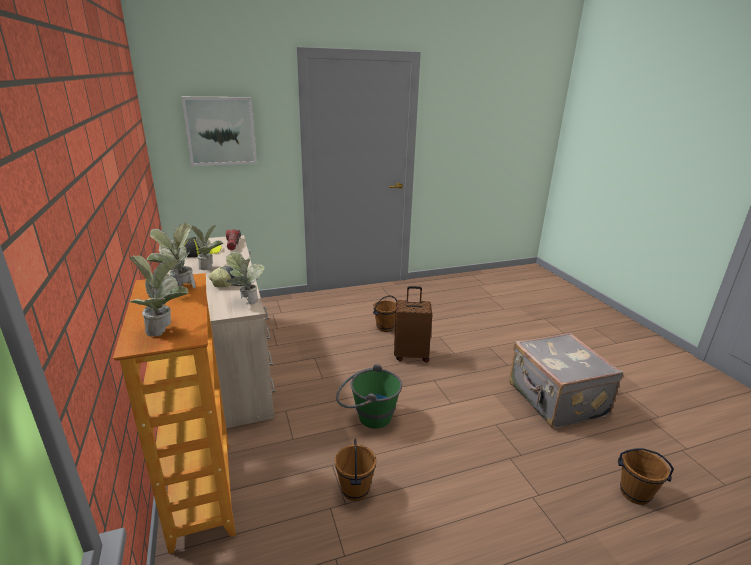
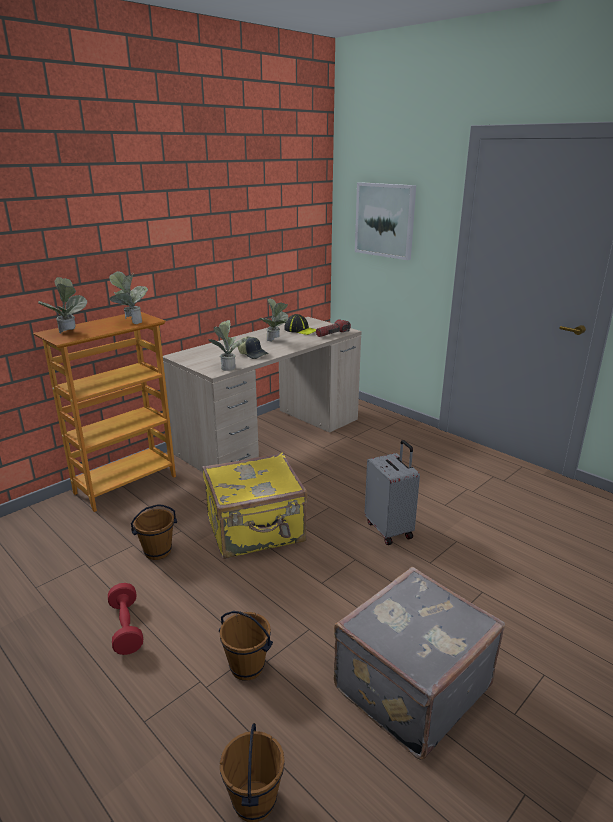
camera: 65 degrees right, 0 degrees up
green bucket [336,364,402,429] -> yellow suitcase [202,453,308,559]
brown bucket [373,295,397,332] -> brown bucket moved to [219,611,273,681]
brown suitcase [394,286,432,362] -> grey suitcase [365,440,420,545]
none -> red dumbbell [108,583,143,655]

